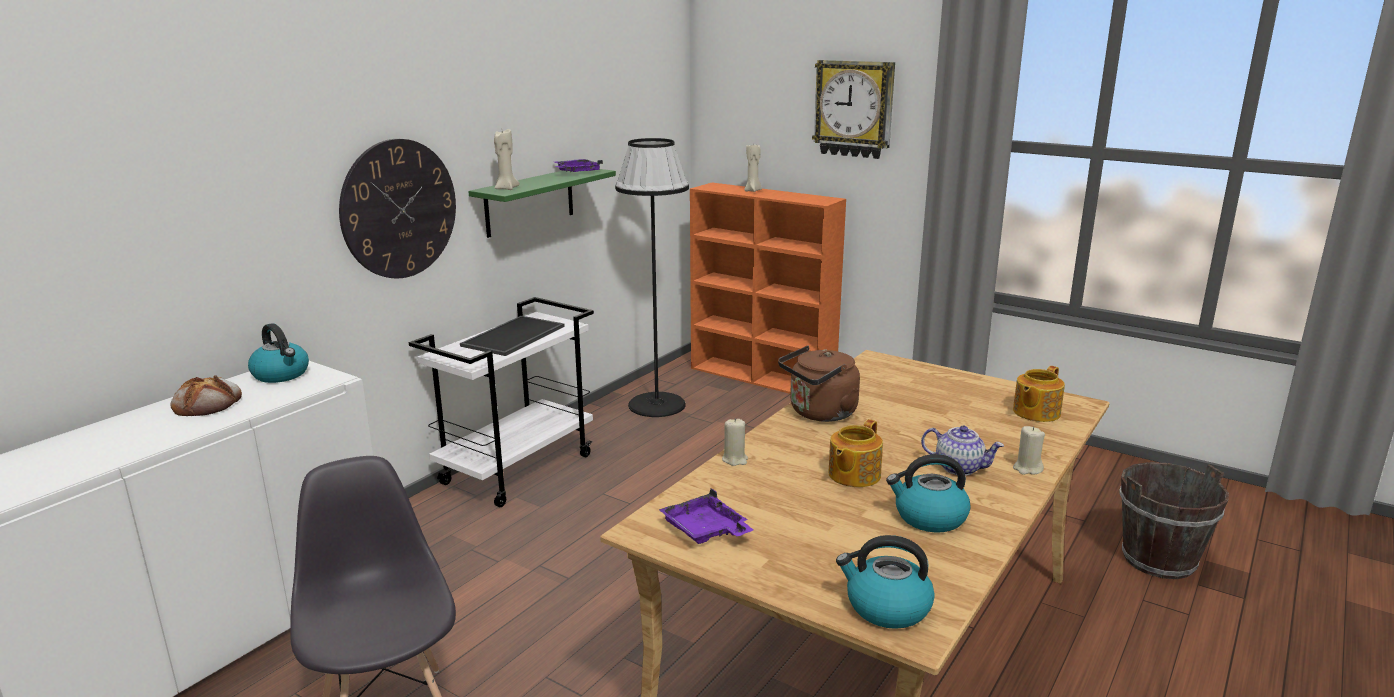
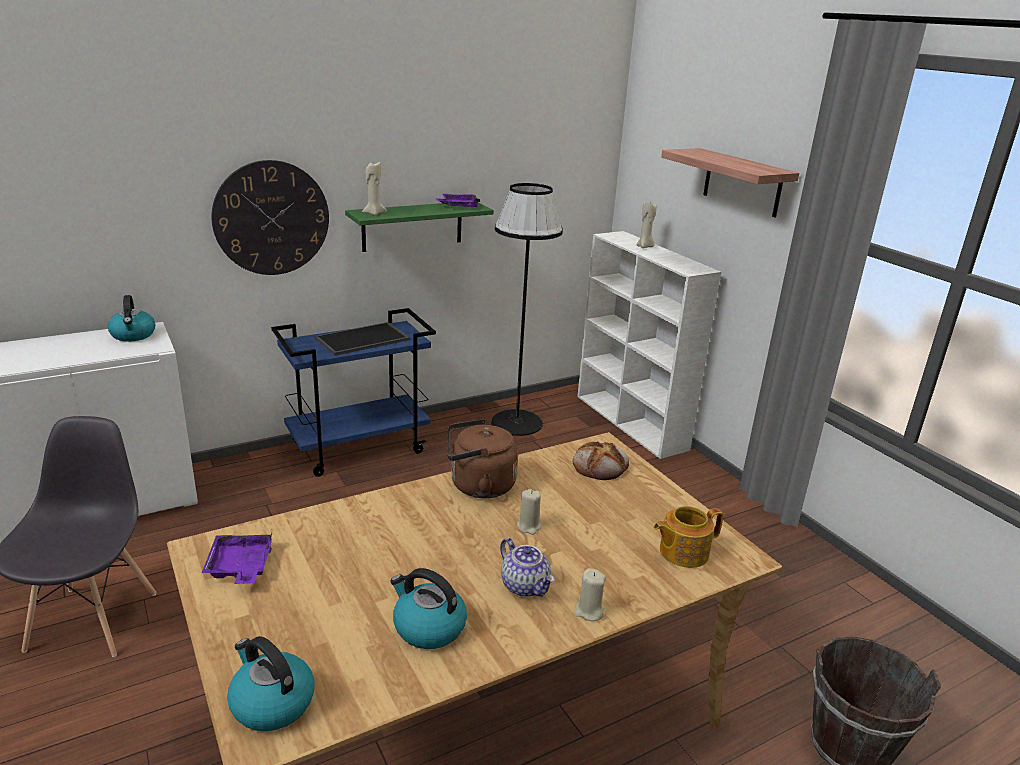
camera: 25 degrees right, 5 degrees up
bread [171,375,242,416] -> bread moved to [573,441,629,480]
white cart [409,297,594,507] -> blue cart [271,308,436,477]
orange bookcase [690,183,846,394] -> white bookcase [577,231,721,459]
beige candle [722,418,748,466] -> beige candle moved to [517,489,542,535]
wall clock [812,60,895,159] -> shelf [661,148,799,218]
teapot [828,419,883,487] -> none

